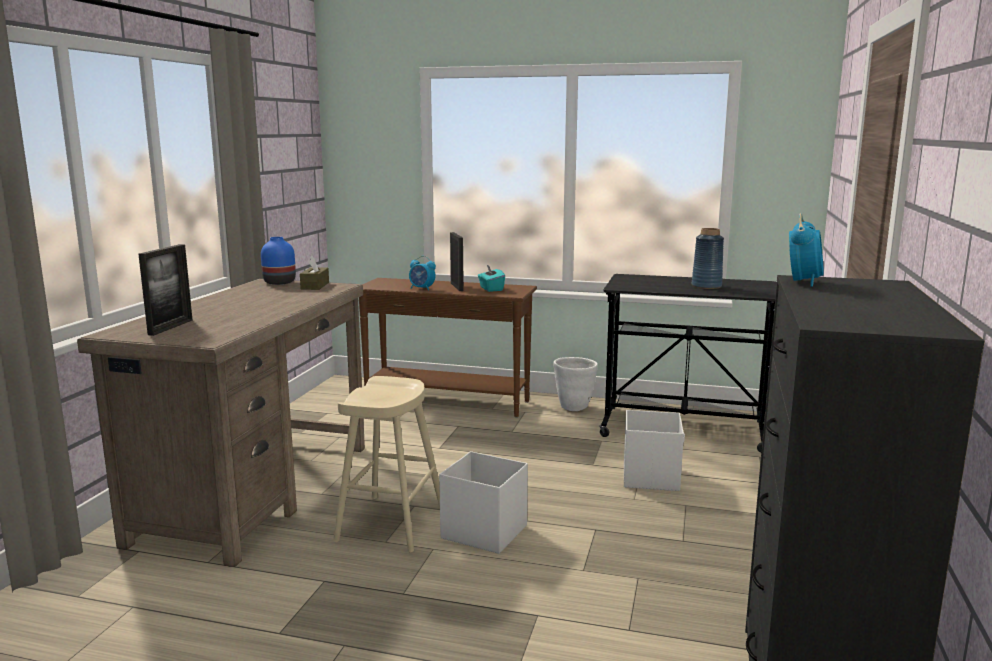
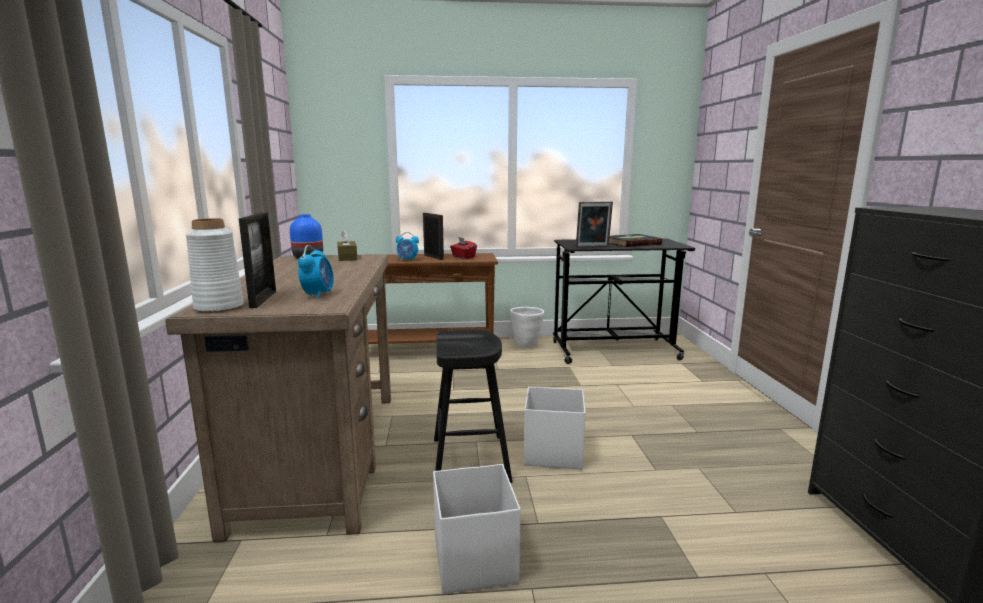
camera: 20 degrees left, 0 degrees up
beige stool [333,376,440,552] -> black stool [434,330,512,483]
turquoise tissue box [478,265,505,292] -> red tissue box [450,237,477,259]
white storage box [624,410,685,491] -> white storage box moved to [433,464,521,594]
blue vase [692,228,724,289] -> book [609,234,662,247]
alarm clock [789,213,824,287] -> alarm clock moved to [298,245,334,299]
none -> white vase [186,218,244,313]
none -> picture frame [576,201,613,248]

